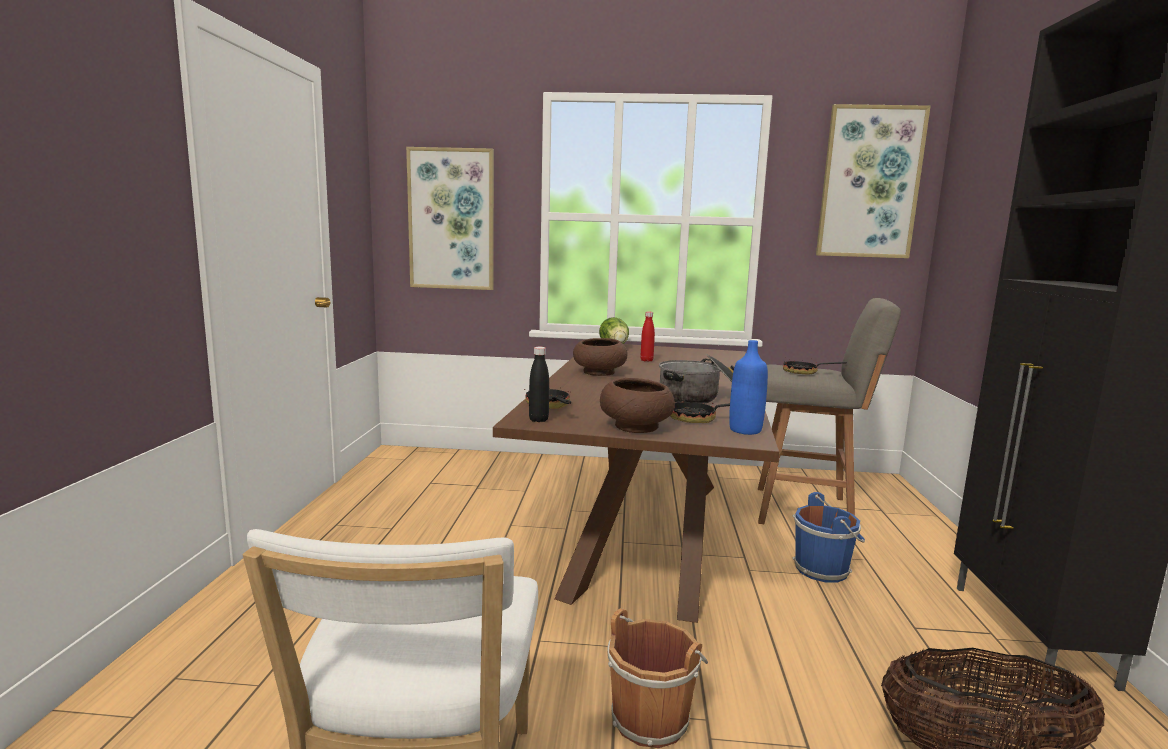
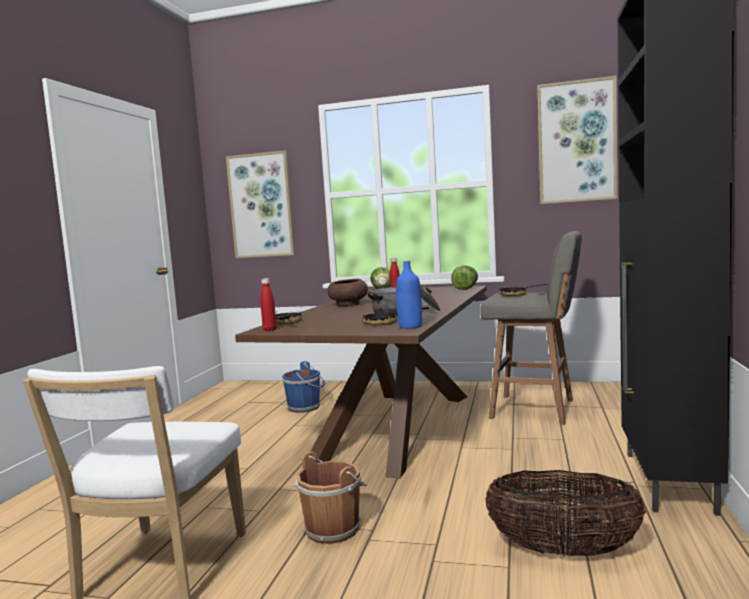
camera: 10 degrees right, 5 degrees down
black bottle [529,347,549,422] -> red bottle [260,278,277,331]
brown bowl [600,378,675,433] -> none
blue bucket [793,492,865,582] -> blue bucket moved to [282,361,325,413]
none -> lettuce [451,265,478,290]

